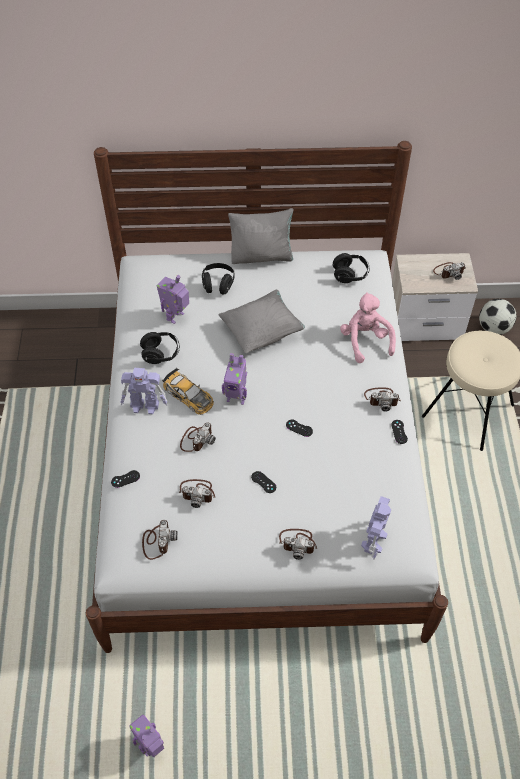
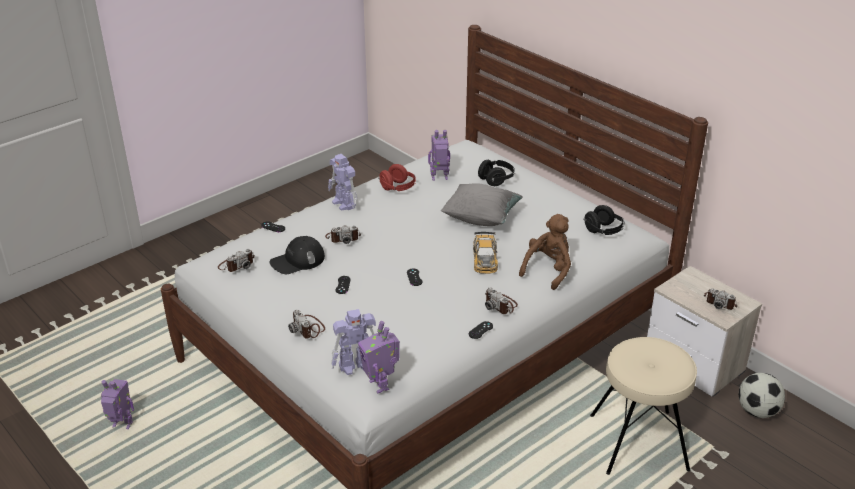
camera: 50 degrees right, 20 degrees down
black headphones [140,332,180,364] -> red headphones [378,164,416,191]
toy car [162,368,214,415] -> toy car moved to [473,232,498,274]
camera [179,479,216,508] -> black cap [270,236,325,274]
toy robot [222,353,247,405] -> toy robot moved to [358,321,400,393]
grey pillow [228,208,293,264] -> none
pink plush toy [340,292,396,363] -> brown plush toy [519,214,571,290]

